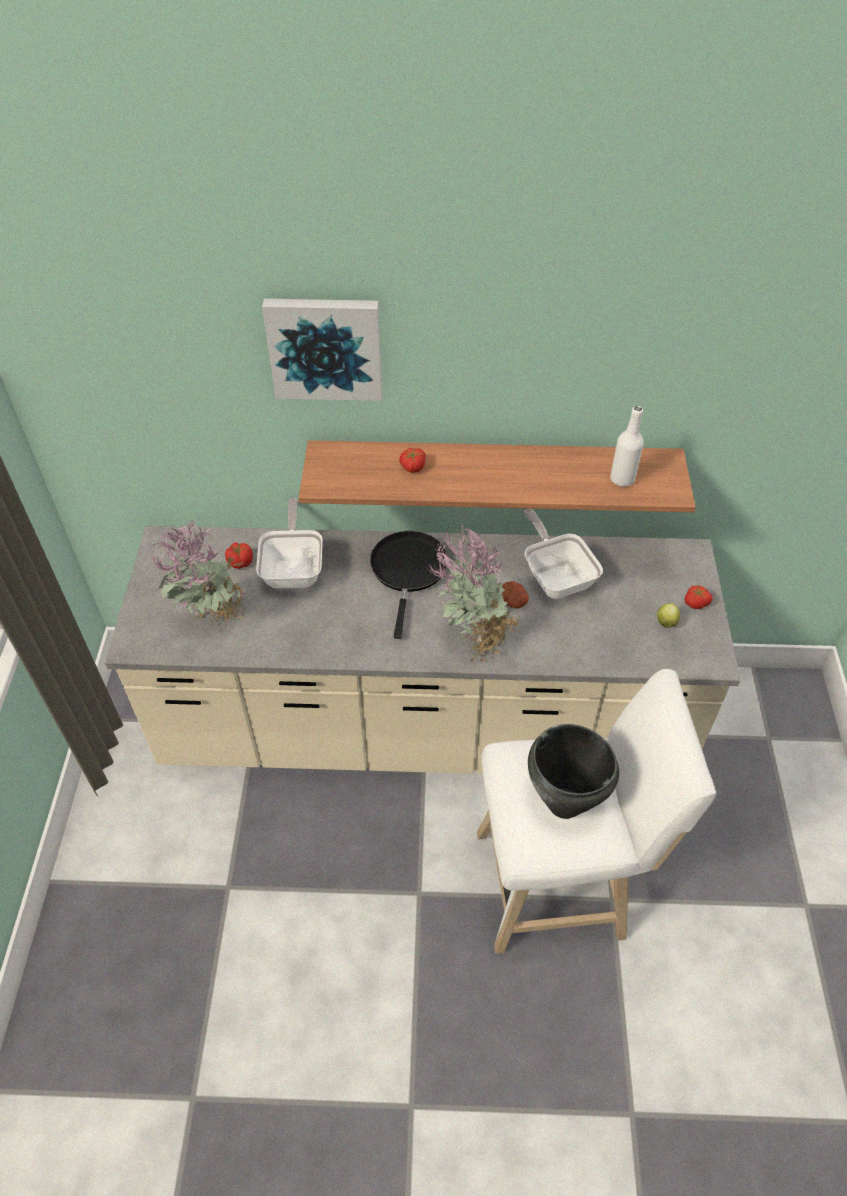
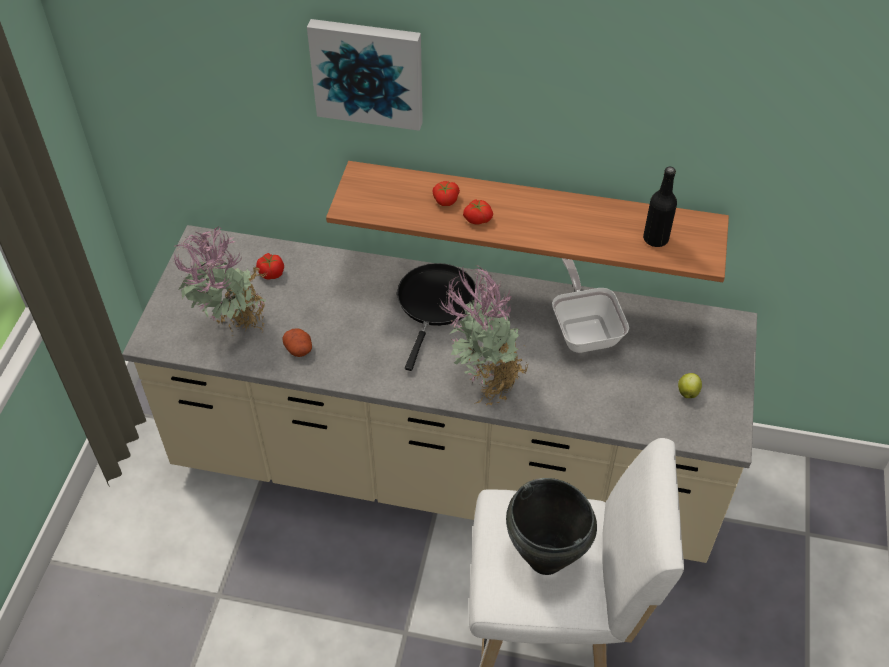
camera: 10 degrees right, 0 degrees up
frying pan [256,498,323,589] -> none
potato [502,581,529,608] -> potato moved to [282,328,312,357]
white bottle [610,406,644,487] -> black bottle [643,167,677,247]
tomato [685,585,712,609] -> tomato moved to [463,199,493,225]

